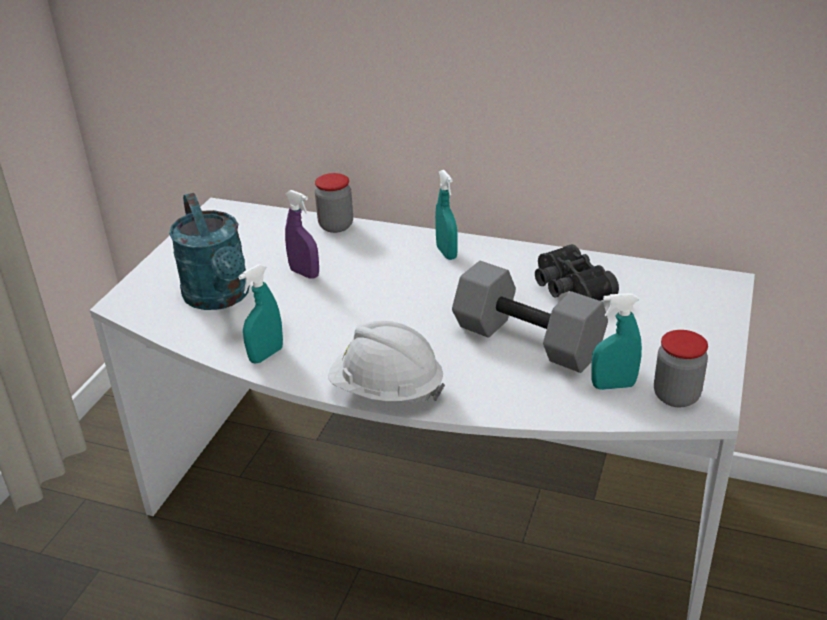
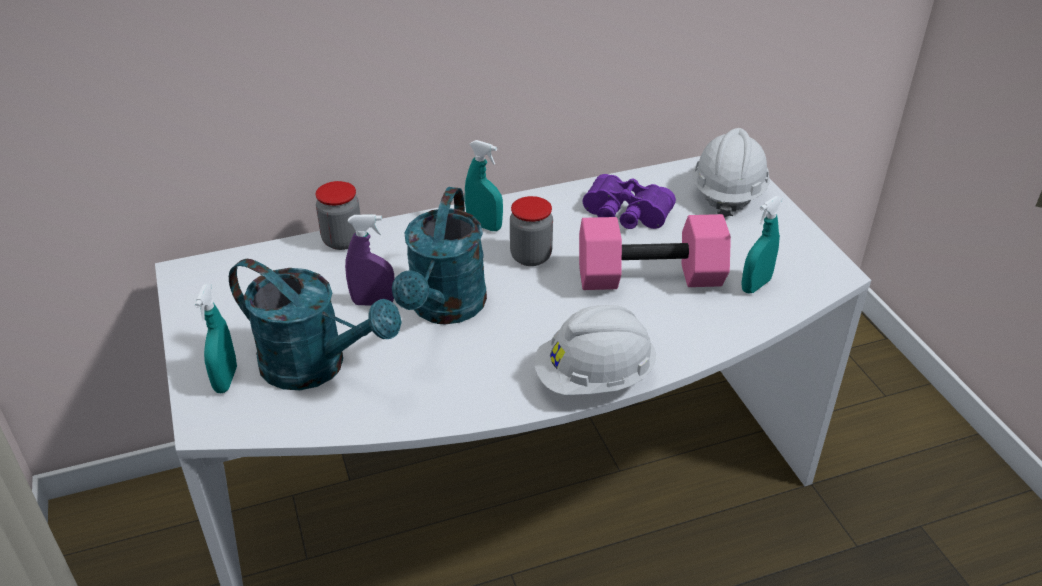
camera: 40 degrees left, 5 degrees up
turquoise spray bottle [238,264,283,364] -> turquoise spray bottle moved to [195,284,237,393]
grey dumbbell [452,261,608,373] -> pink dumbbell [579,214,731,290]
black binoculars [535,244,619,301] -> purple binoculars [583,174,676,229]
jar [654,330,708,407] -> jar moved to [510,196,553,266]
none -> turquoise watering can [392,187,487,324]
none -> white hard hat [693,128,770,218]

